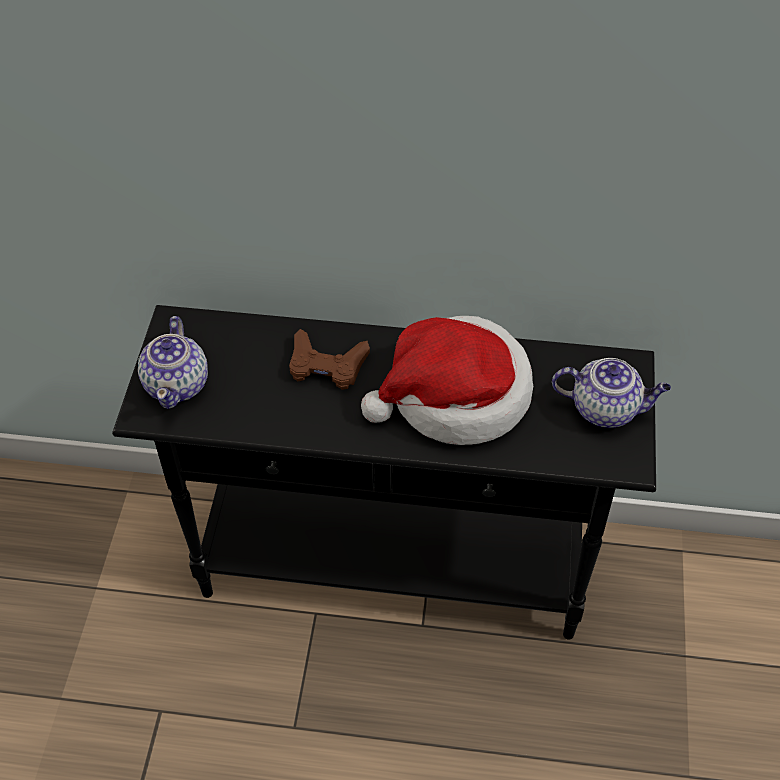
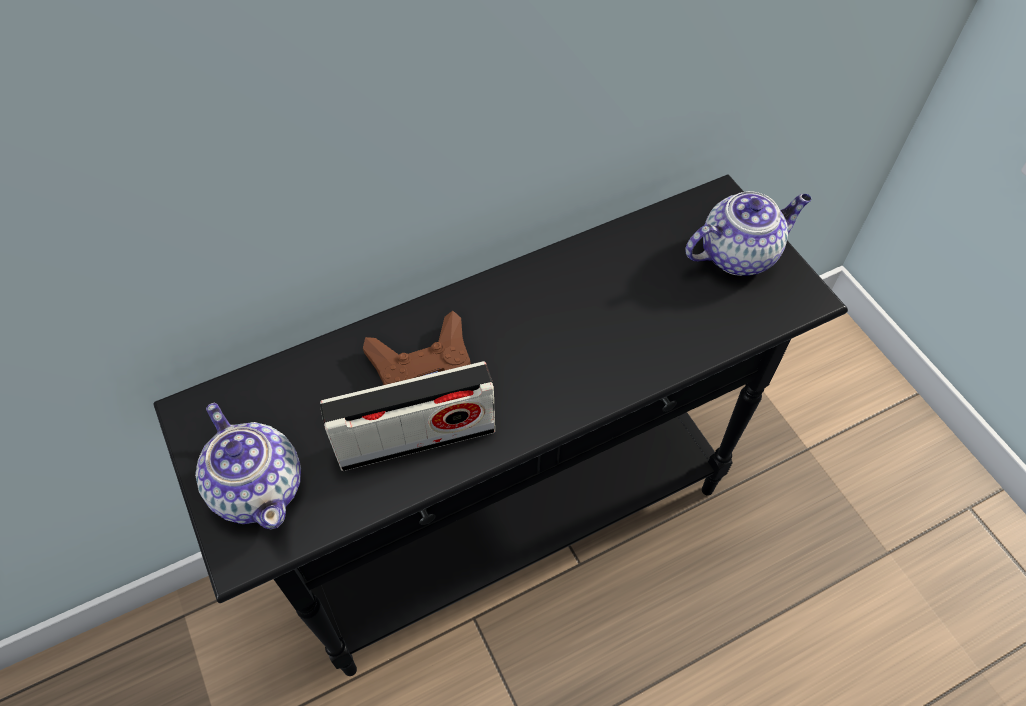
camera: 35 degrees left, 5 degrees up
hat [361,316,533,445] -> none
none -> radio [320,361,495,471]

